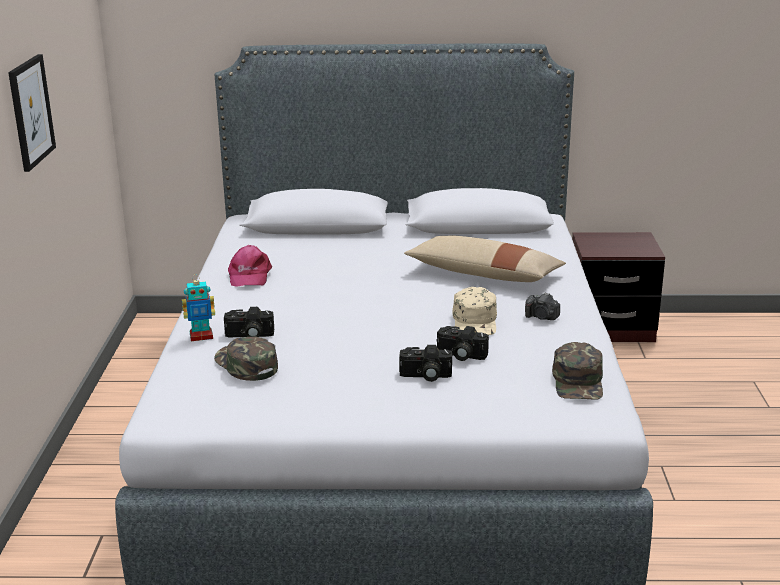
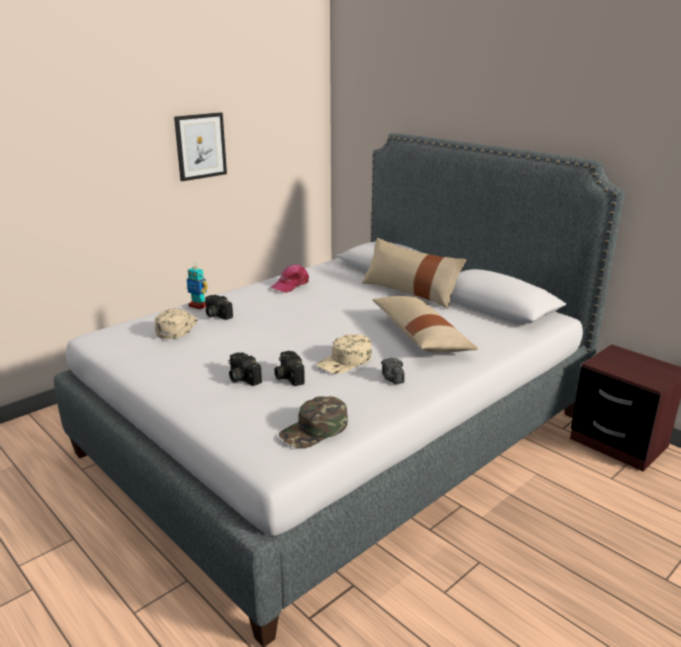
camera: 45 degrees right, 0 degrees up
green cap [214,337,278,381] -> beige cap [155,308,198,339]
none -> beige pillow [362,238,467,309]

